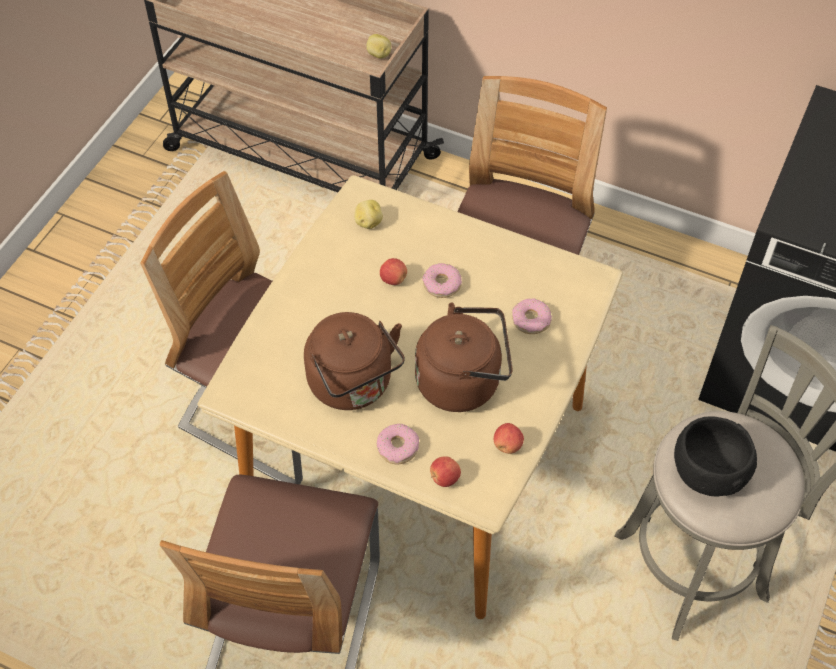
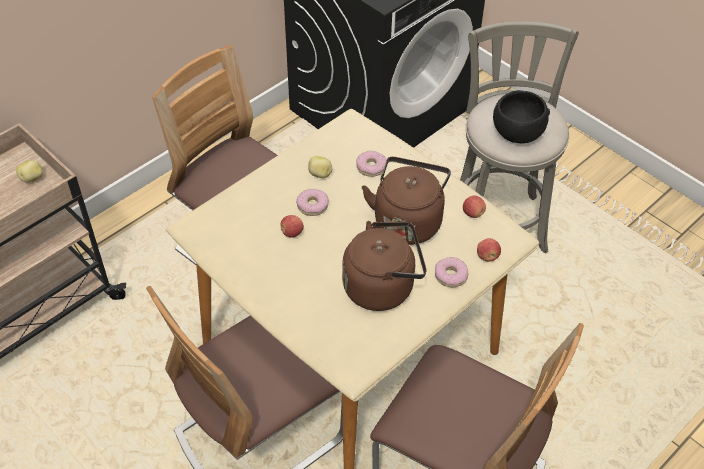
camera: 70 degrees left, 5 degrees down
potato [355,200,383,229] -> potato moved to [308,156,332,178]

